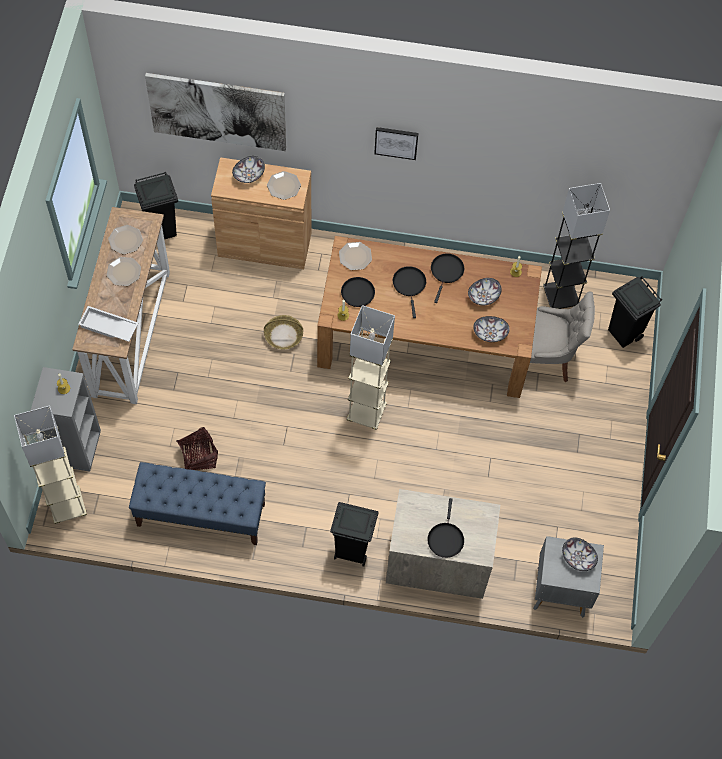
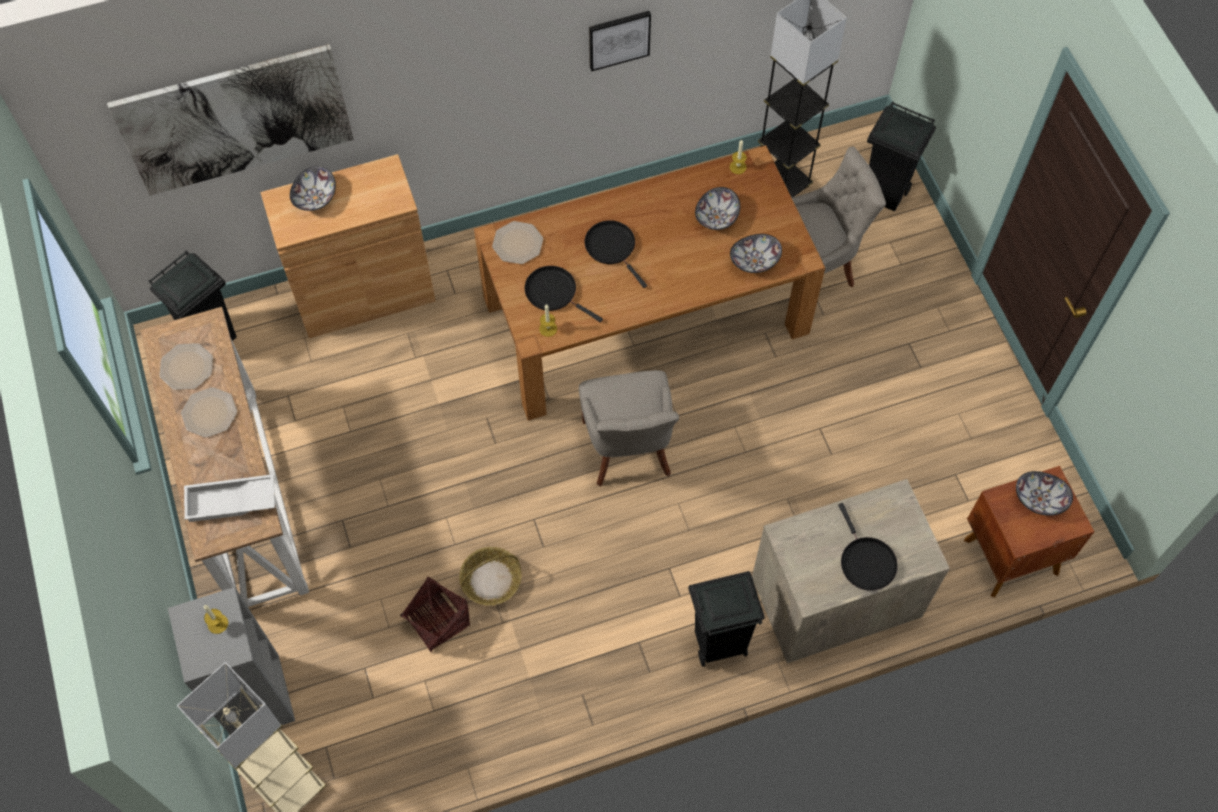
camera: 25 degrees left, 0 degrees up
blue bench [129,462,266,545] -> none
basket [264,315,303,349] -> basket moved to [459,547,522,606]
plate [267,171,301,200] -> none
beige floor lamp [347,305,395,430] -> grey chair [579,370,679,486]
picture [374,127,419,160] -> picture moved to [589,11,651,72]
black frying pan [431,253,464,303] -> none
grey nightstand [533,536,604,618] -> brown nightstand [964,466,1094,598]

